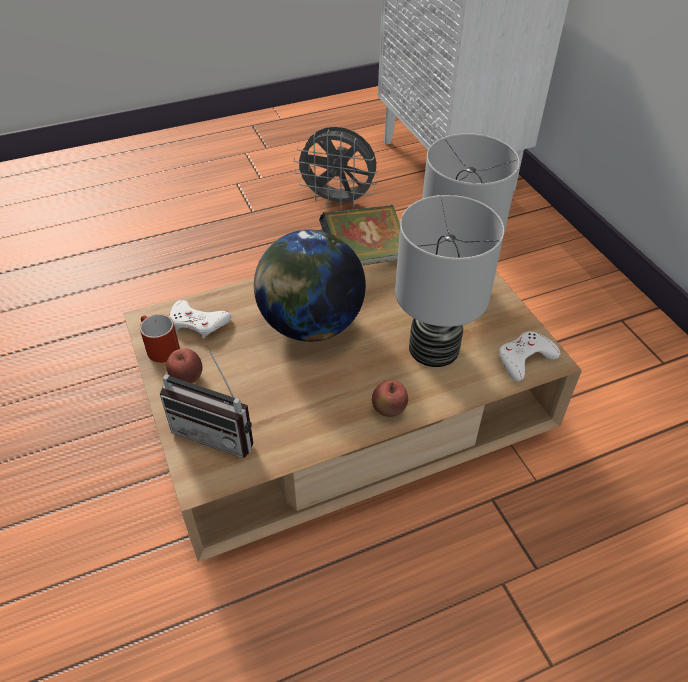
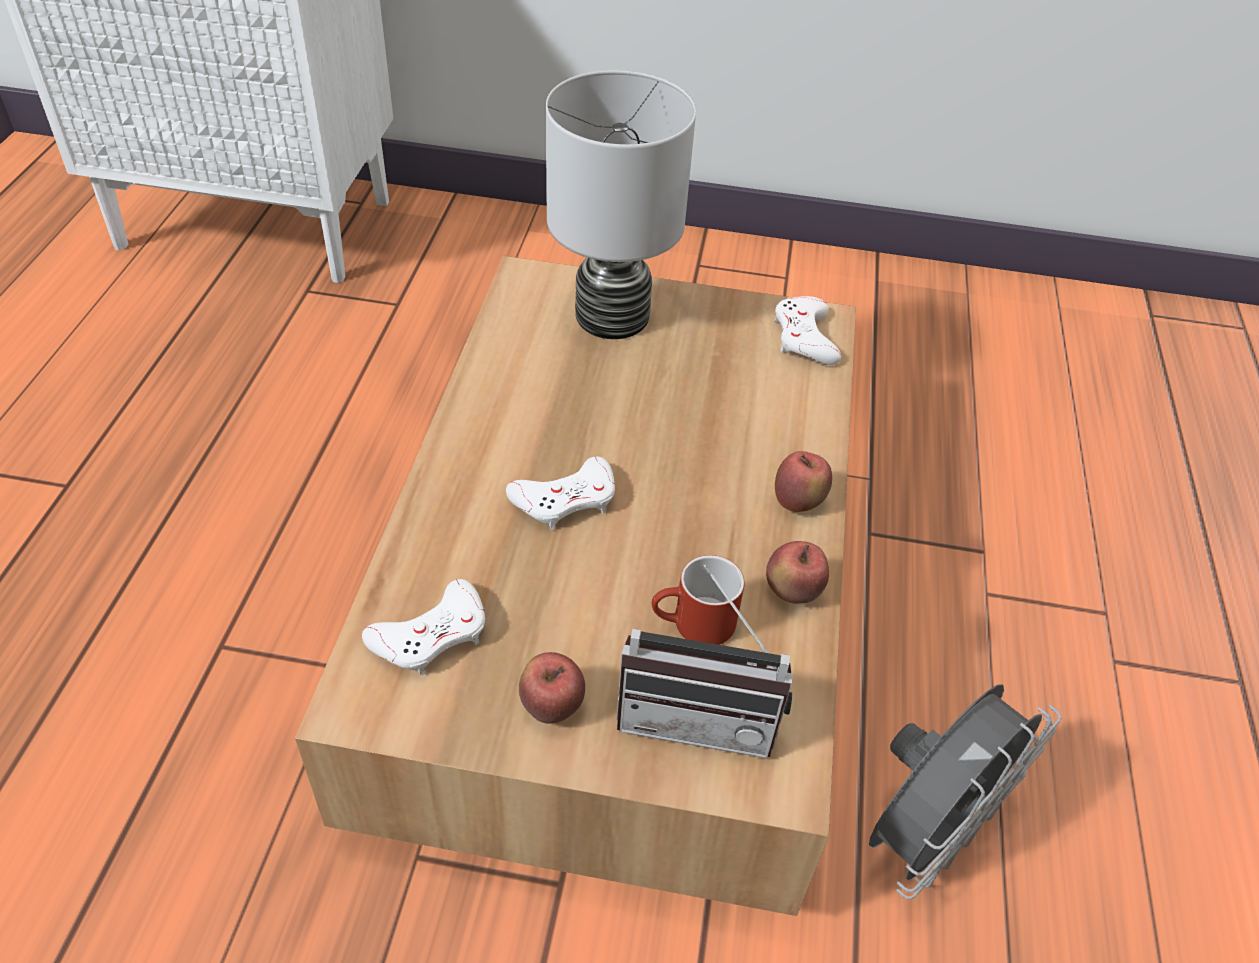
camera: 60 degrees left, 0 degrees up
red mug [140,314,180,363] -> red mug moved to [652,555,744,645]
radio [160,345,254,458] -> radio turned 45 degrees clockwise [616,564,793,758]
globe [254,230,366,342] -> white game controller [506,457,615,530]
grey fan [293,127,378,209] -> grey fan moved to [869,684,1061,899]
book [319,205,400,265] -> none
grey table lamp [395,195,504,367] -> none
none -> apple [766,541,829,604]

